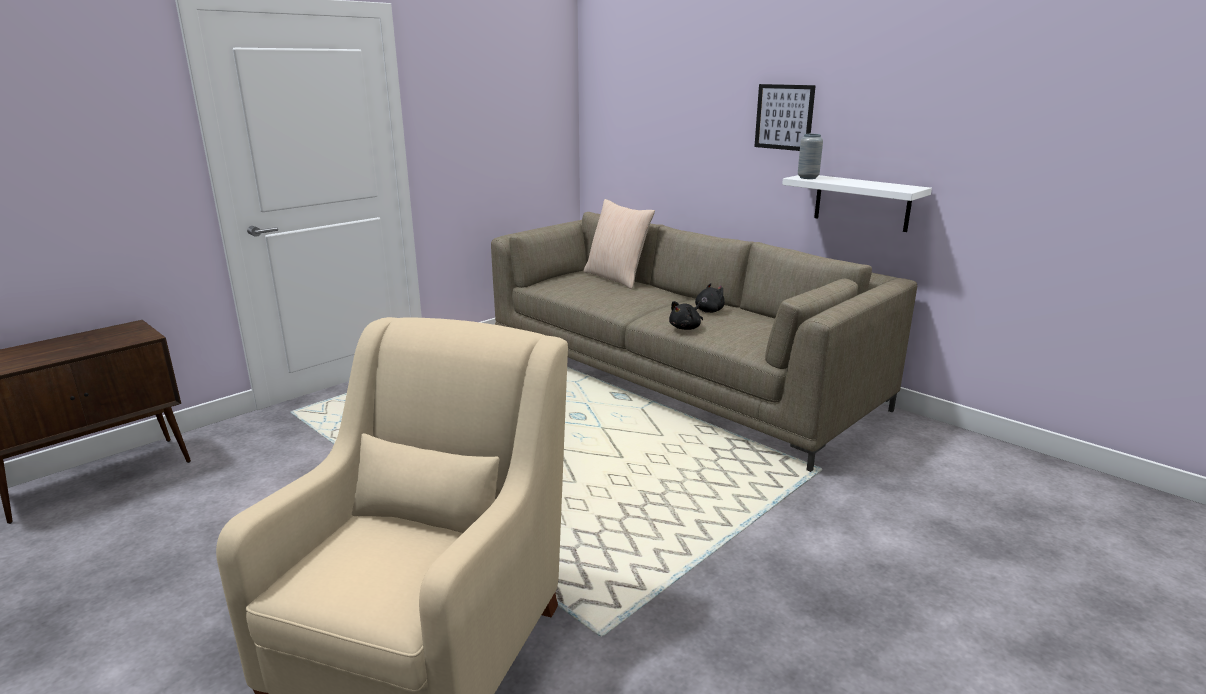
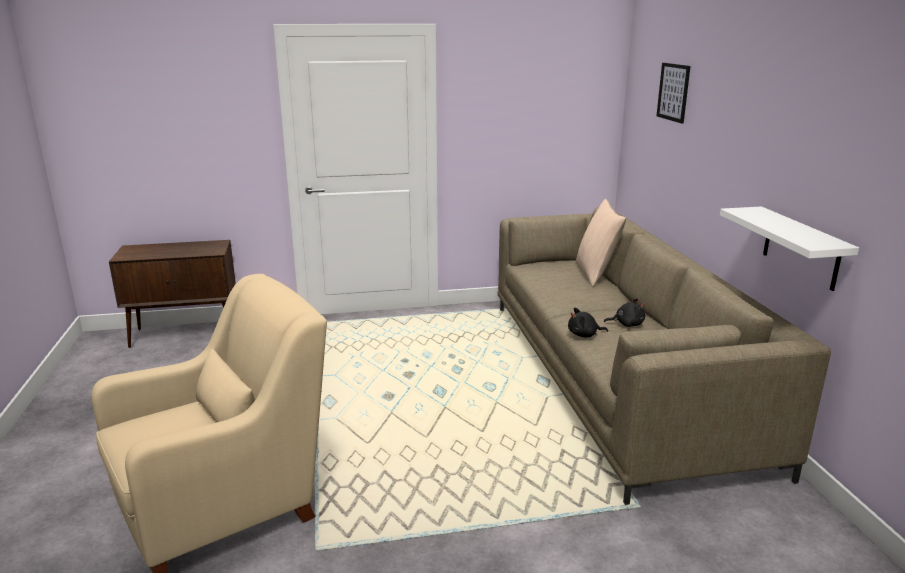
camera: 35 degrees right, 0 degrees up
picture [754,84,816,151] -> picture moved to [657,63,691,123]
grey vase [798,134,823,179] -> none

